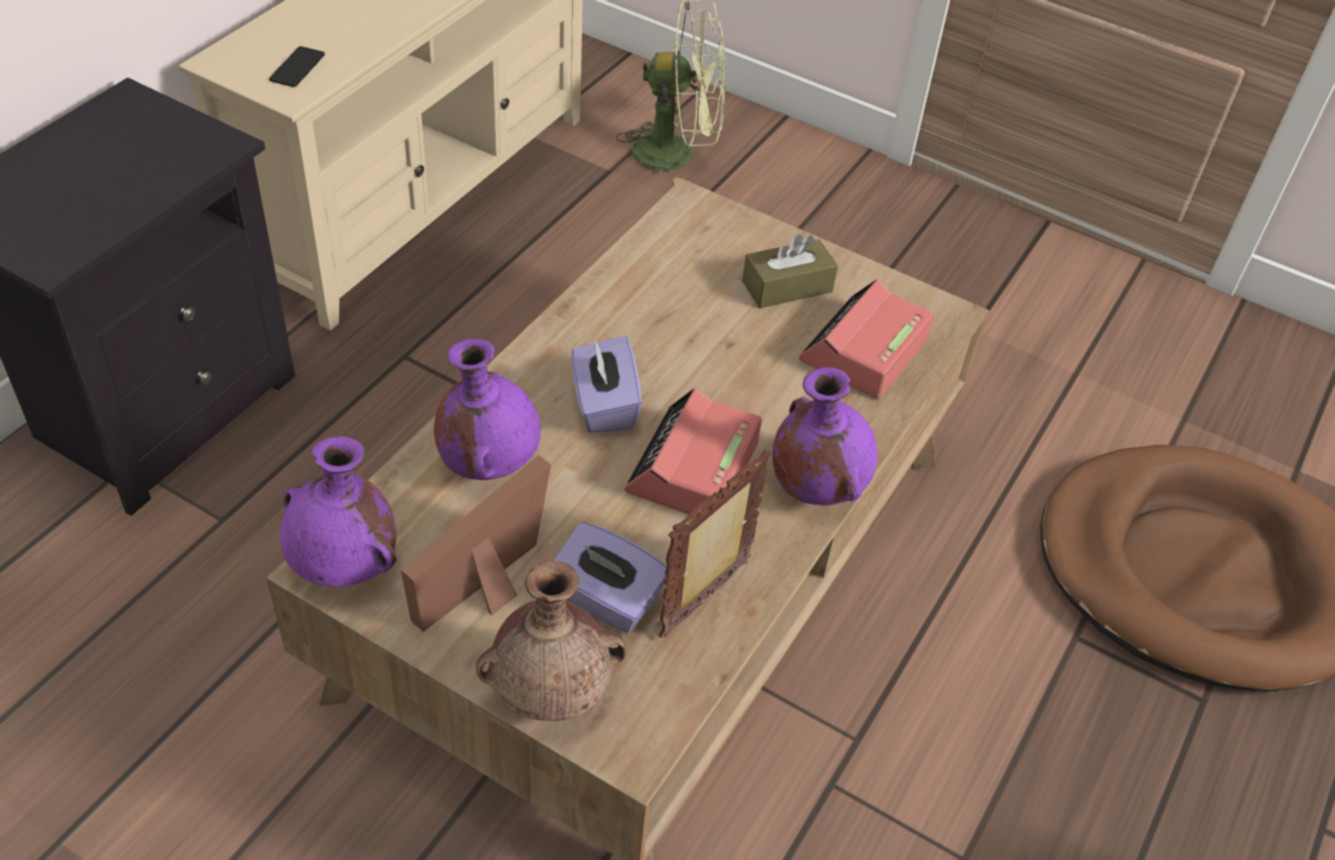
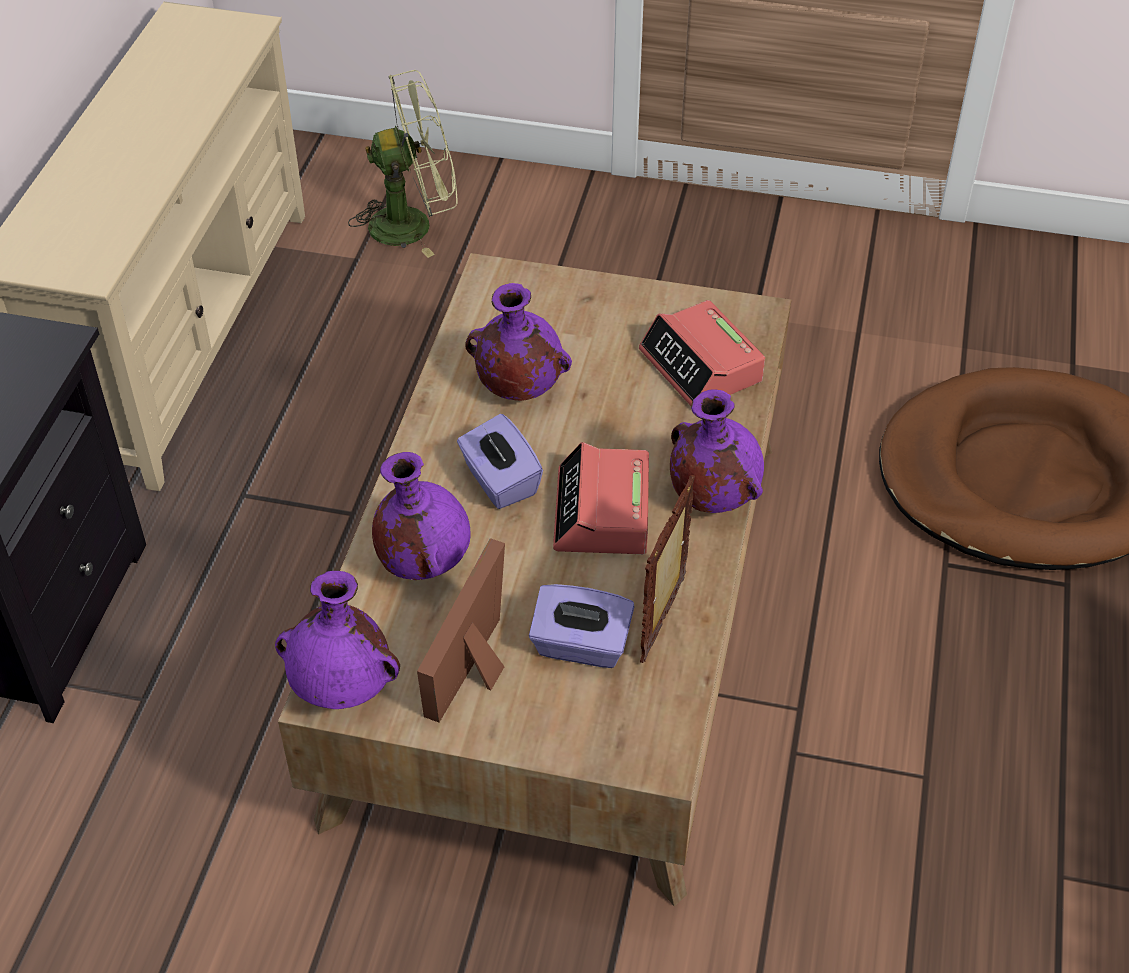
camera: 15 degrees left, 0 degrees up
phone [269,46,325,87] -> none
brown vase [476,561,626,721] -> none
brown tissue box [742,234,838,308] -> none
alarm clock [799,279,934,399] -> alarm clock turned 45 degrees counterclockwise [639,300,765,406]
none -> purple vase [465,283,572,401]

